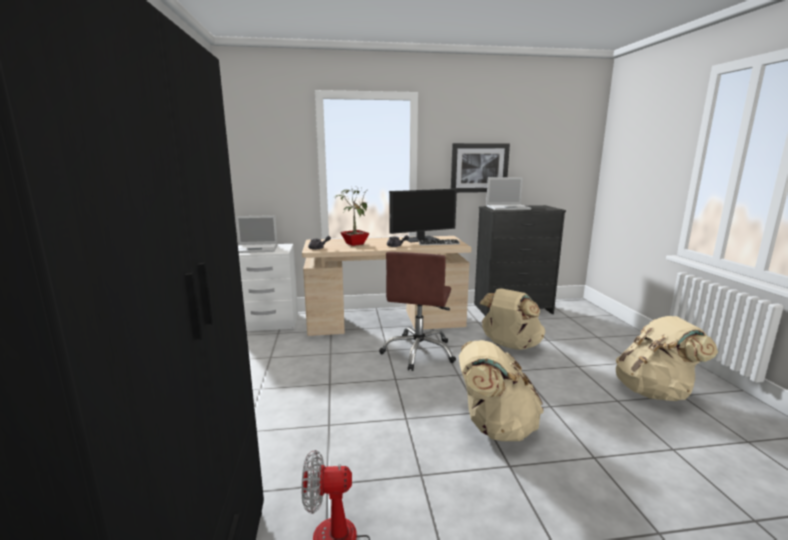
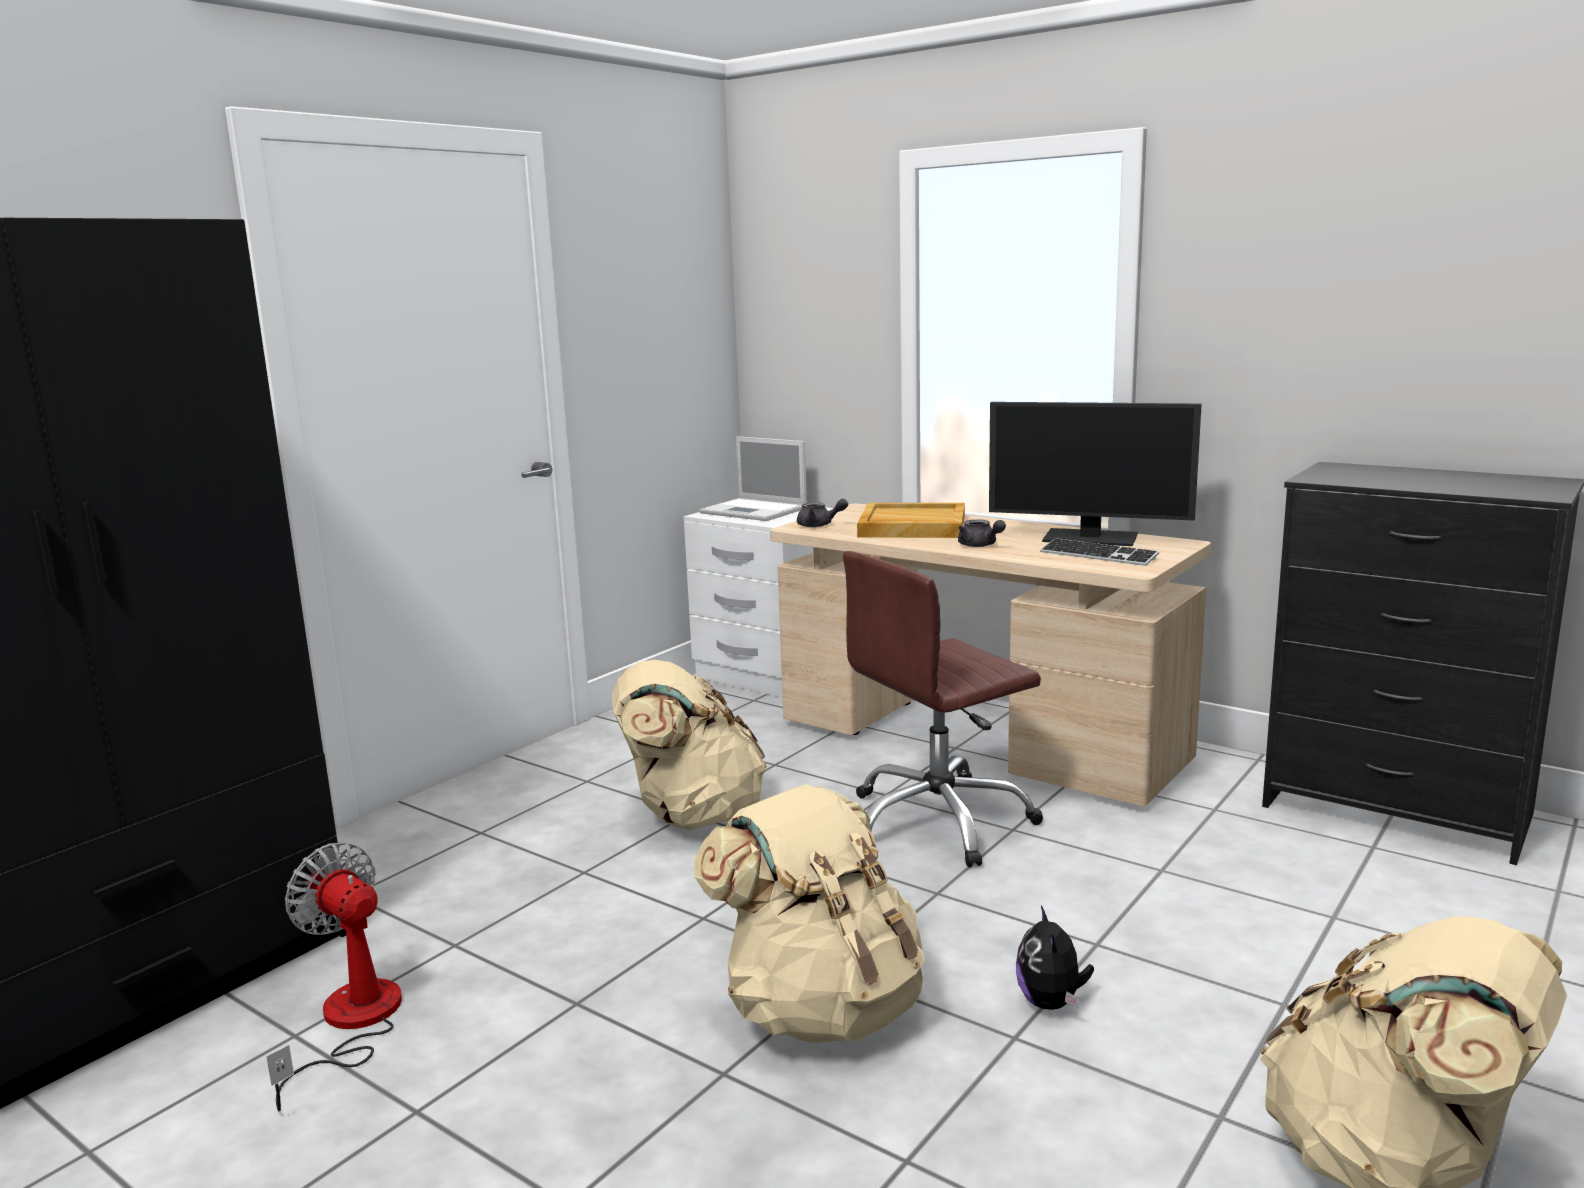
camera: 45 degrees right, 0 degrees up
potted plant [333,187,369,246] -> beige tray [857,503,965,538]
picture [451,143,510,193] -> none
beige backpack [479,289,545,350] -> beige backpack moved to [612,660,767,830]
laptop [486,177,531,210] -> none
none -> plush toy [1016,905,1094,1010]

